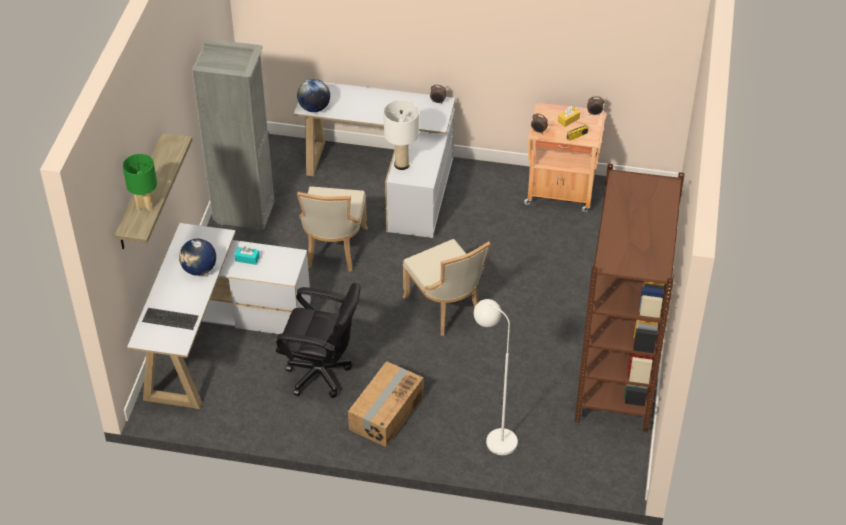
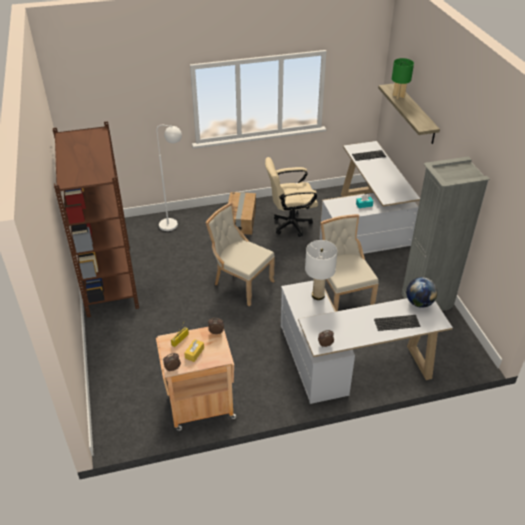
camera: 155 degrees right, 5 degrees down
globe [179,239,216,276] -> none
black office chair [276,283,360,398] -> beige office chair [265,157,318,237]
none -> keyboard [374,315,421,331]

